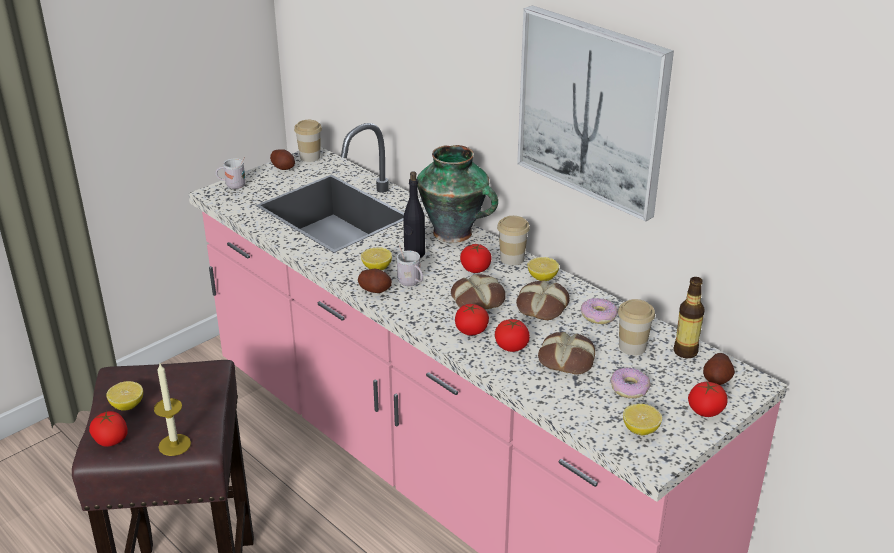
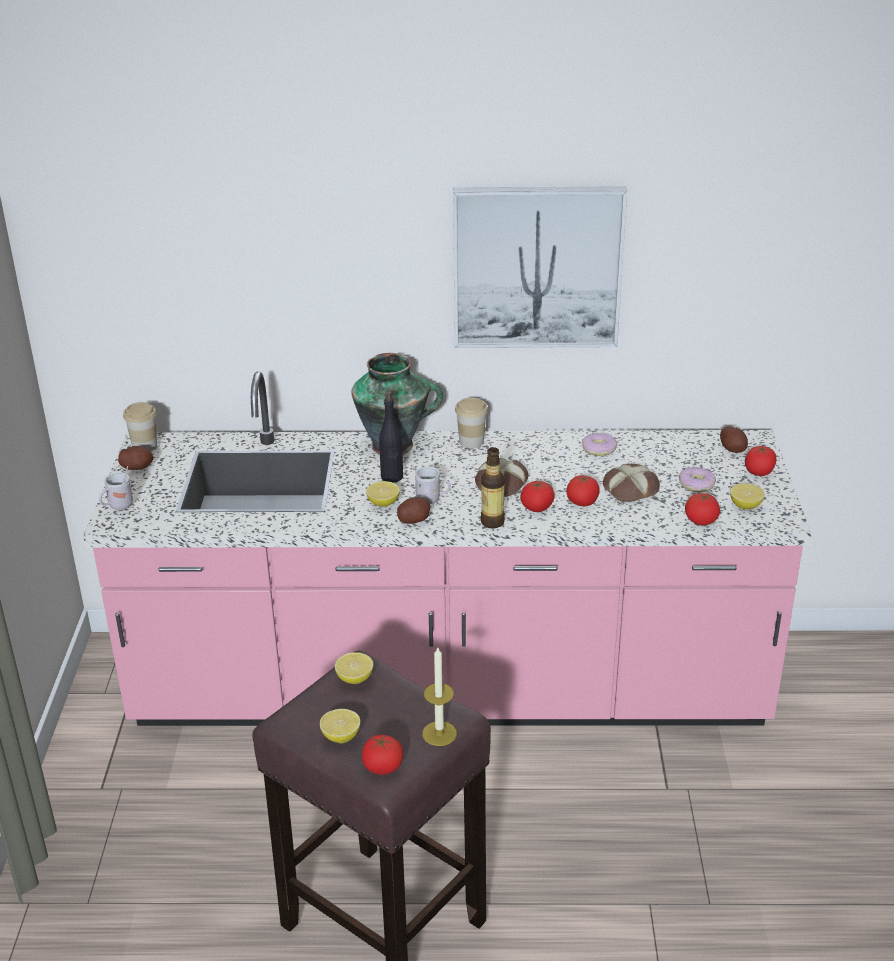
camera: 45 degrees left, 0 degrees up
tomato [460,244,492,273] -> tomato moved to [685,493,720,525]
bread [516,280,570,320] -> none
lemon [527,257,559,281] -> lemon moved to [335,652,373,684]
cup [618,299,655,355] -> none
bottle [673,277,705,359] -> bottle moved to [481,447,505,529]

